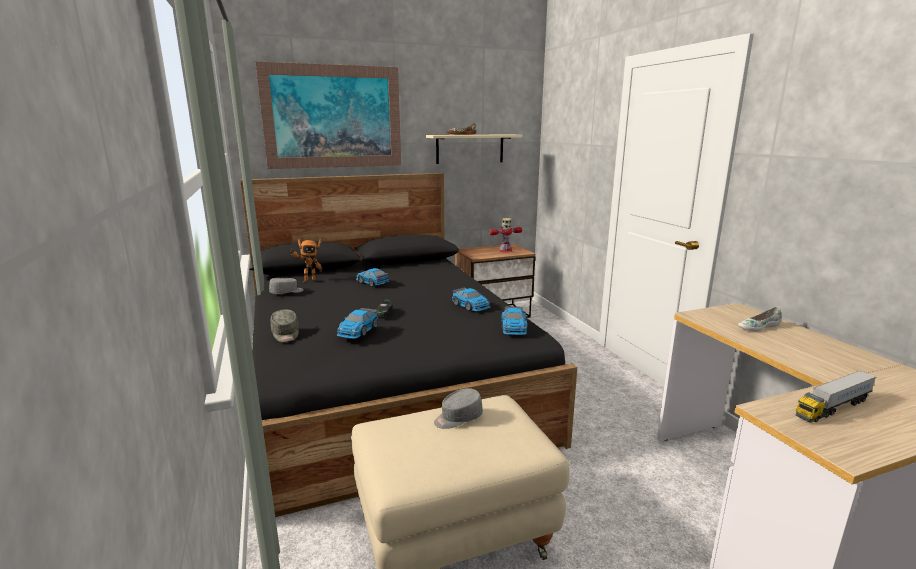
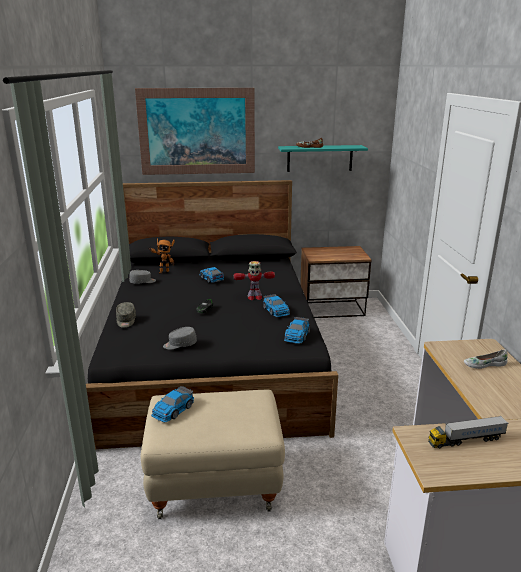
camera: 15 degrees right, 5 degrees up
toy car [337,308,378,339] -> toy car moved to [151,386,194,422]
beige shelf [426,134,522,164] -> turquoise shelf [278,145,368,172]
grey cap [434,388,483,429] -> grey cap moved to [163,327,197,350]
toy robot [489,218,523,253] -> toy robot moved to [234,261,275,300]

